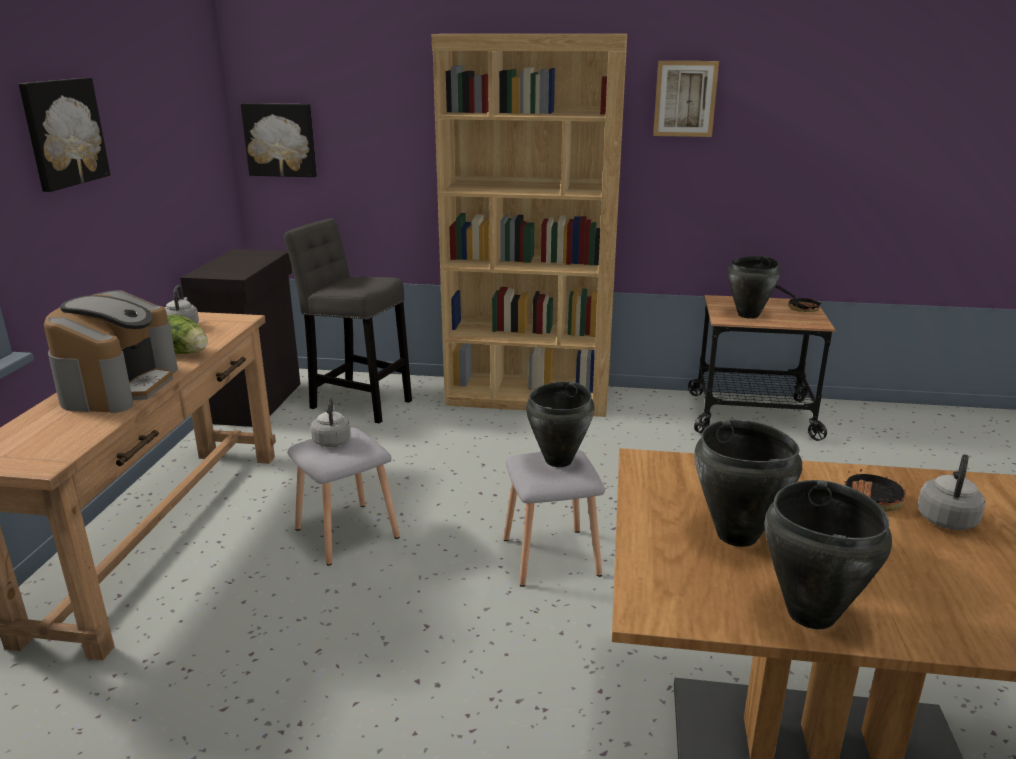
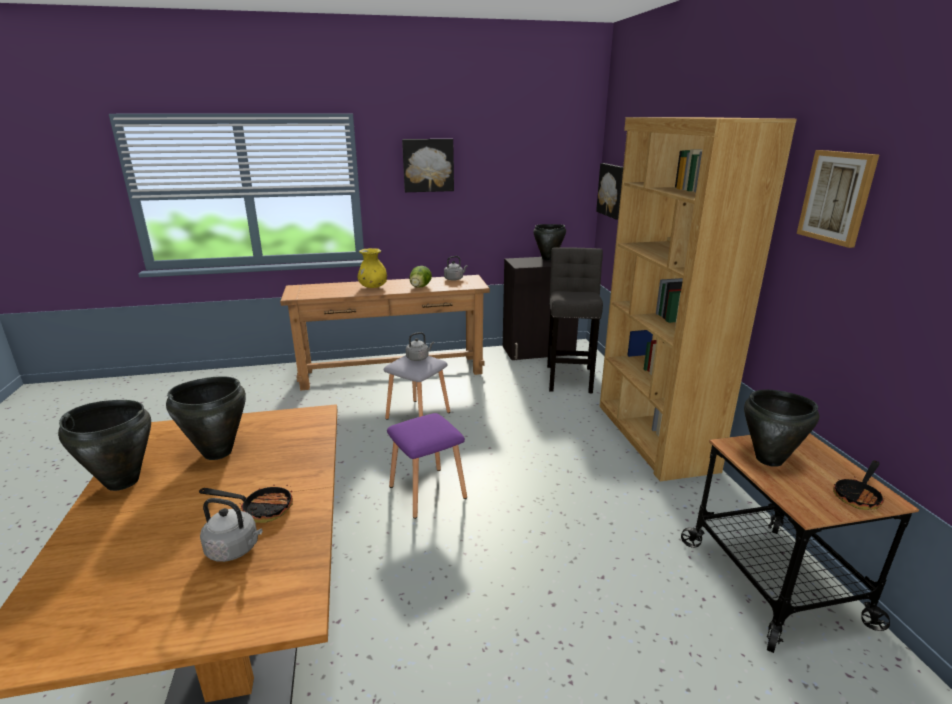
camera: 70 degrees right, 0 degrees up
coffee machine [44,290,178,413] -> yellow vase [358,248,387,288]
grey stool [503,450,605,587] -> purple stool [387,413,467,519]
black cooking pot [526,381,594,467] -> black cooking pot moved to [533,224,566,261]

